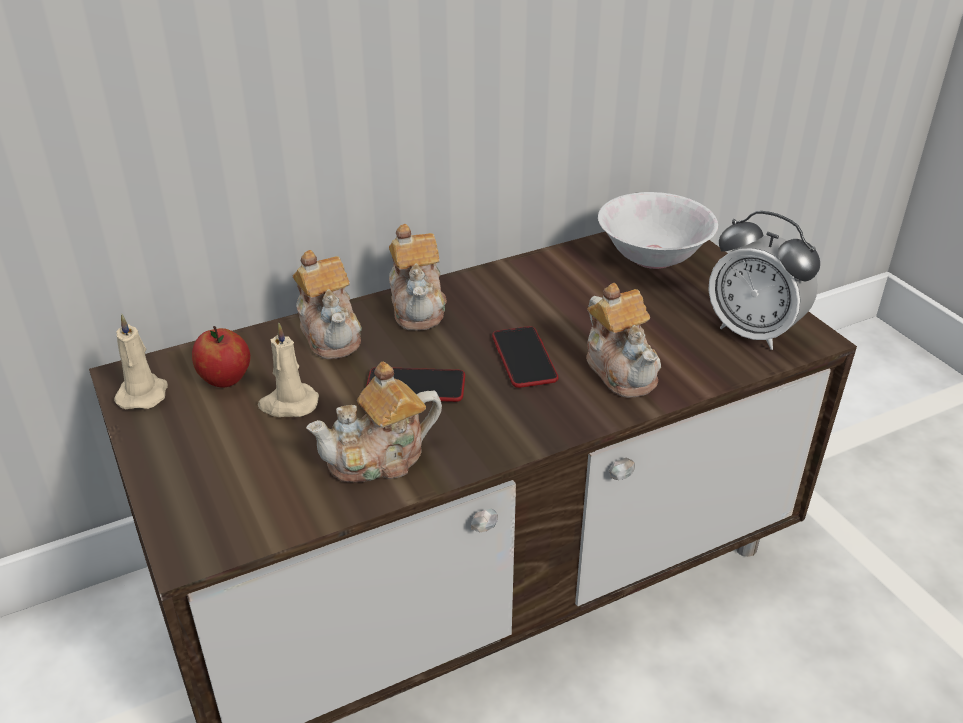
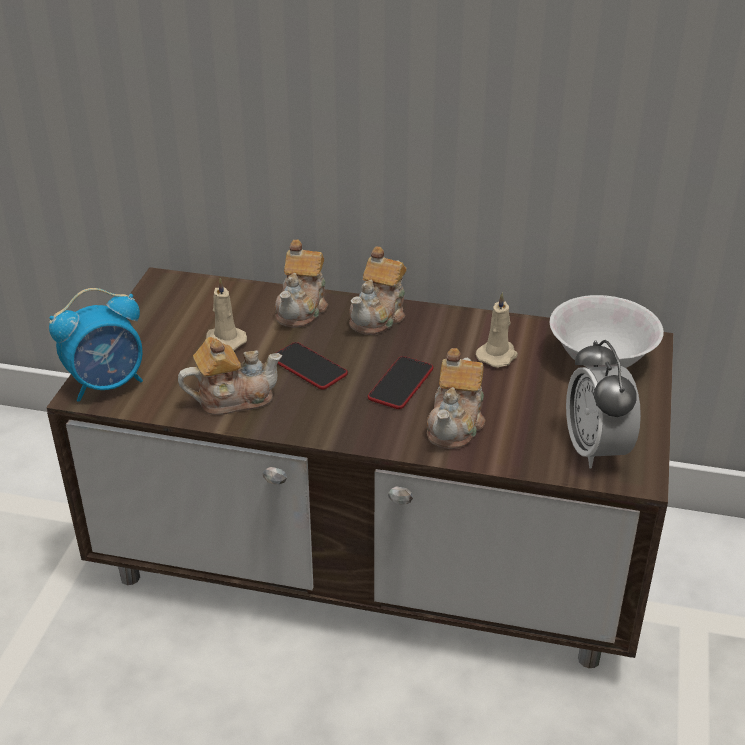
camera: 40 degrees right, 0 degrees up
beige candle [114,314,168,409] -> beige candle moved to [476,292,518,368]
apple [192,326,251,387] -> none
teapot [306,362,442,482] -> teapot turned 150 degrees clockwise [178,337,282,415]
none -> alarm clock [49,288,143,402]

